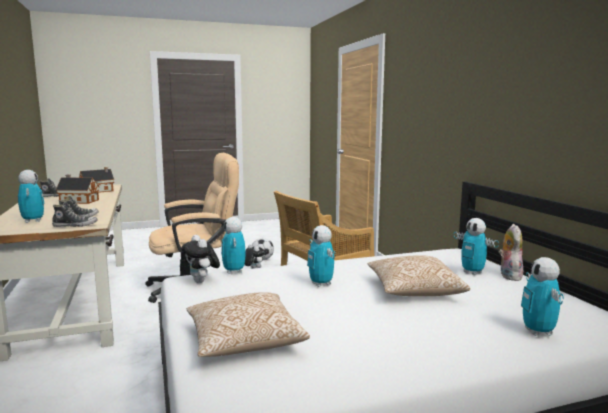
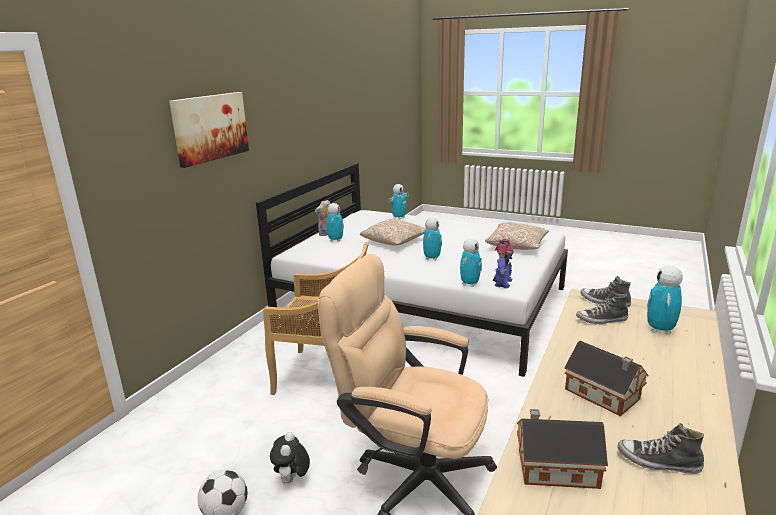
camera: 135 degrees left, 10 degrees up
plush toy [181,235,220,283] -> toy robot [493,239,514,288]
none -> picture [169,92,249,168]

